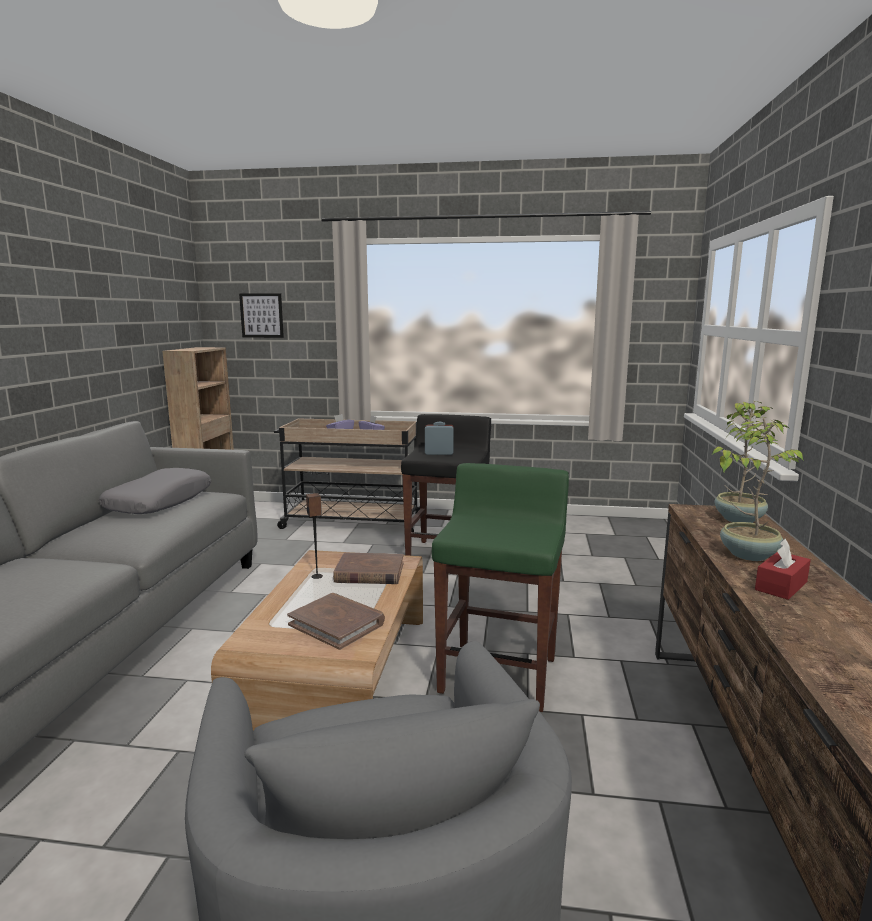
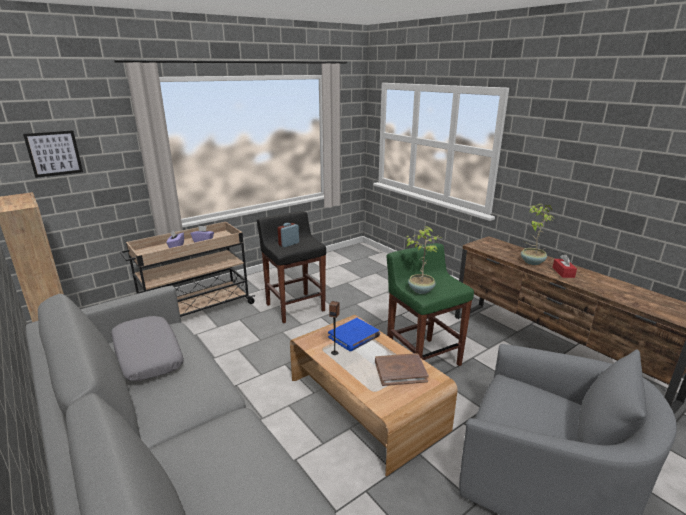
camera: 45 degrees left, 10 degrees up
brown book [333,553,404,584] -> blue book [328,318,380,351]
potted plant [715,401,790,523] -> potted plant moved to [406,226,442,294]

